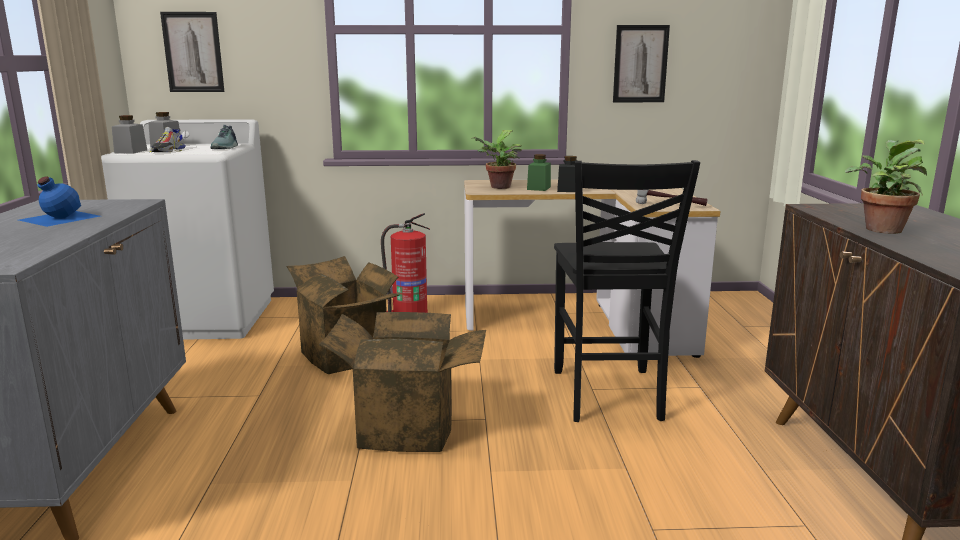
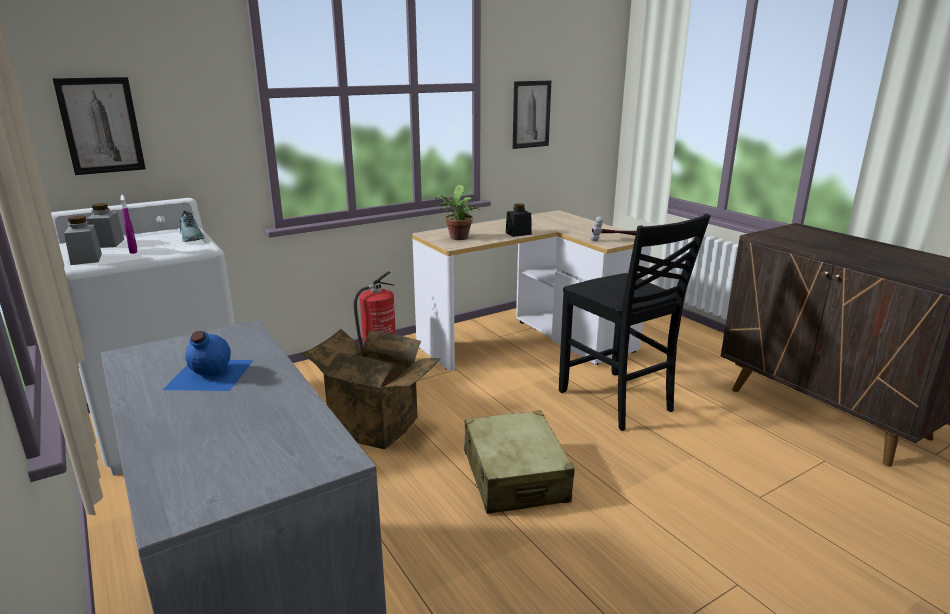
camera: 30 degrees left, 5 degrees up
shoe [149,127,186,152] -> purple spray bottle [121,194,137,254]
cardboard box [319,312,486,452] -> beige suitcase [464,410,575,514]
green jar [527,154,551,191] -> none
potted plant [845,139,927,234] -> none

